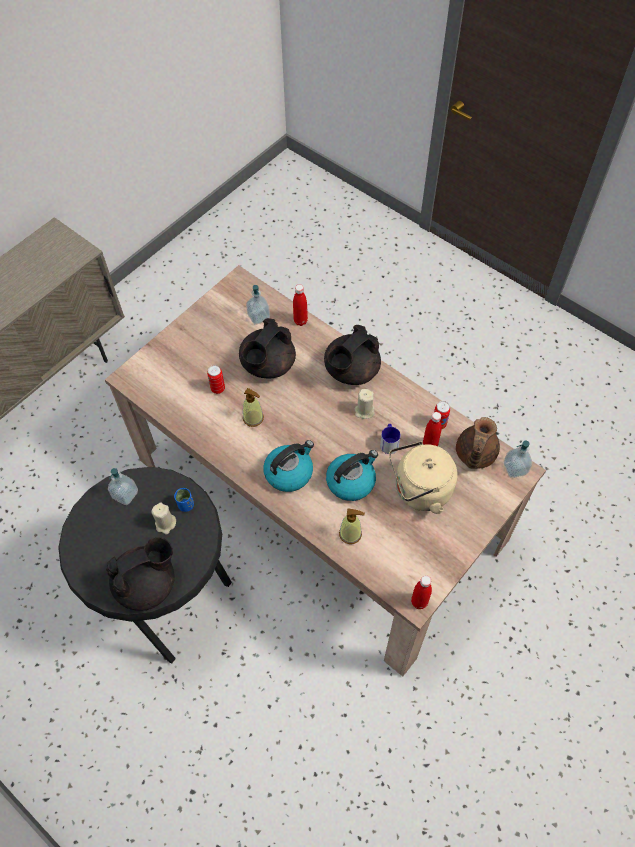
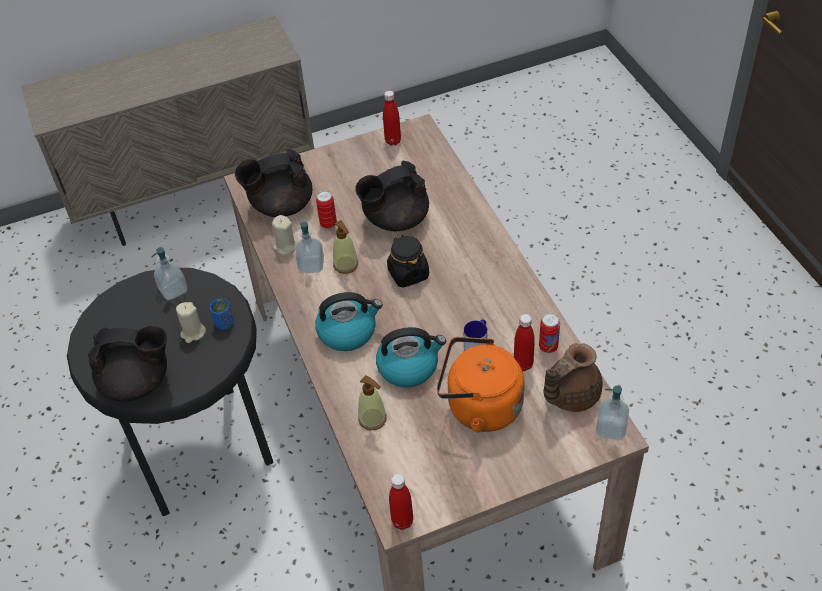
camera: 30 degrees right, 10 degrees down
soap dispenser [246,285,270,324] -> soap dispenser moved to [295,222,324,273]
red bottle [293,284,308,326] -> red bottle moved to [383,90,401,146]
black teapot [324,325,381,385] -> black teapot moved to [235,149,312,217]
beige candle [355,389,375,419] -> beige candle moved to [272,215,297,255]
beige kettle [389,441,458,514] -> orange kettle [437,337,524,432]
none -> black jar [387,235,429,288]

